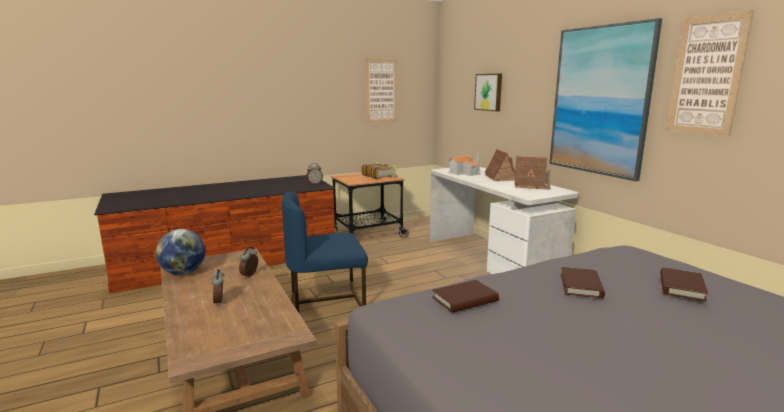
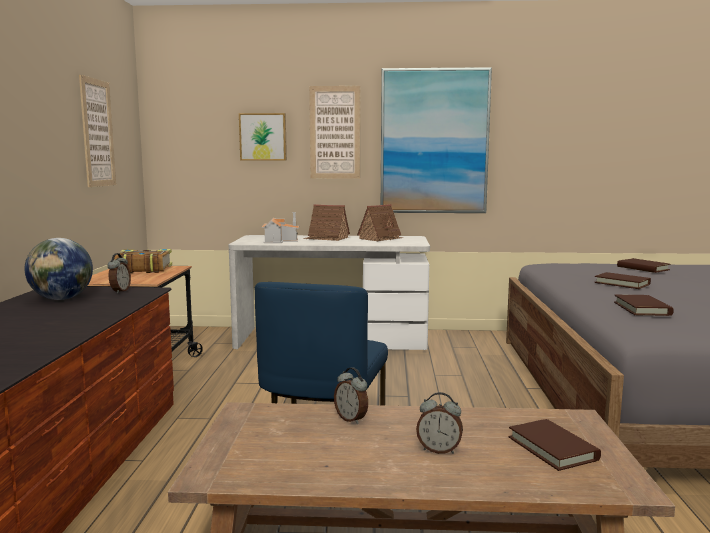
camera: 60 degrees left, 5 degrees down
globe [156,229,205,275] -> globe moved to [25,238,93,300]
picture [666,10,754,136] -> picture moved to [309,86,360,178]
none -> brown book [509,419,601,471]

